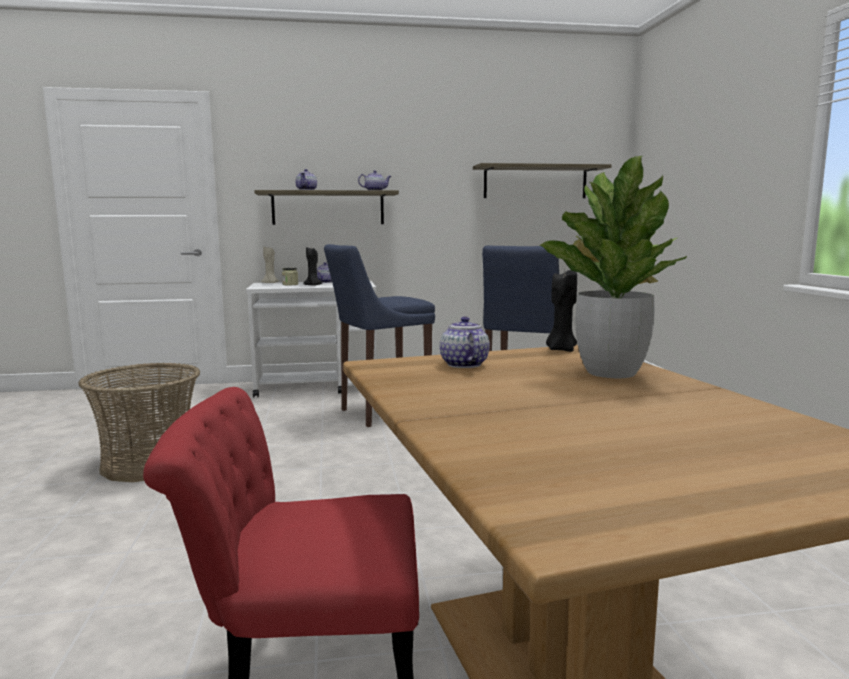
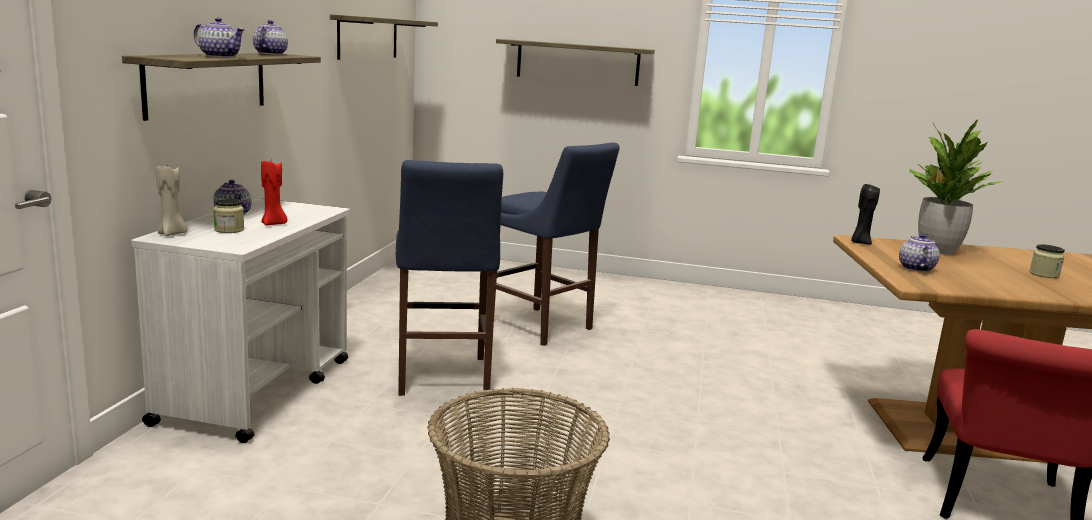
camera: 70 degrees left, 5 degrees up
black candle [303,247,322,286] -> red candle [261,159,288,226]
teapot [440,316,490,368] -> teapot turned 90 degrees clockwise [899,234,940,272]
none -> shelf [496,39,655,86]
none -> jar [1029,244,1065,278]

